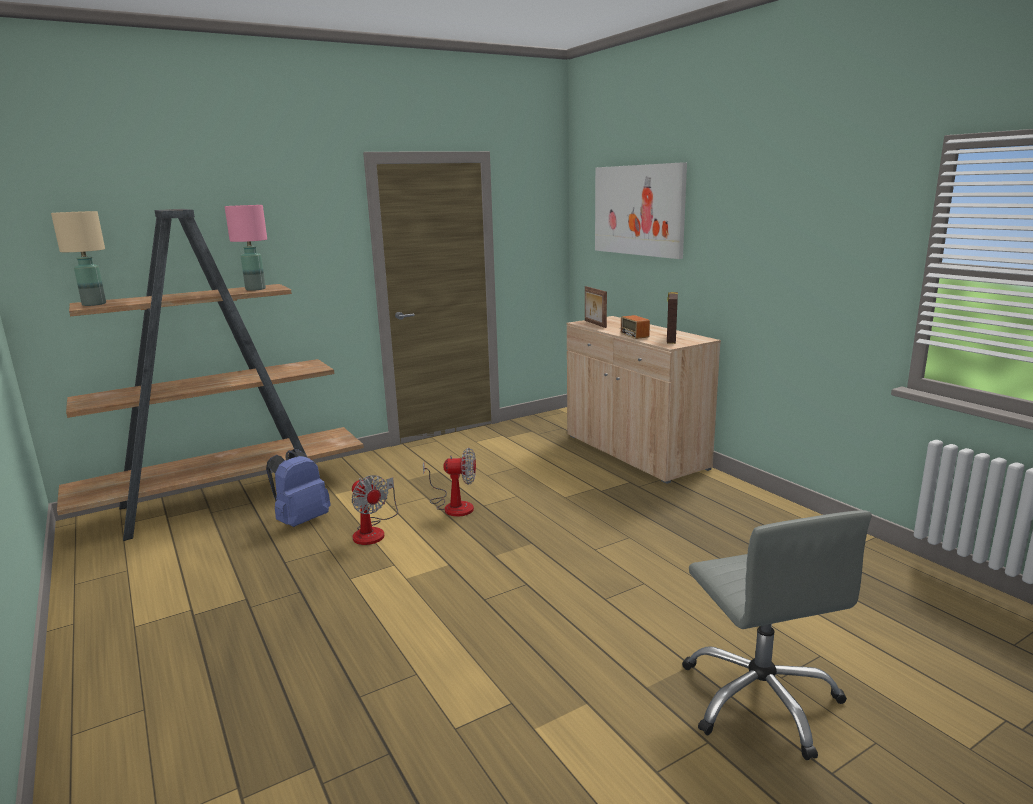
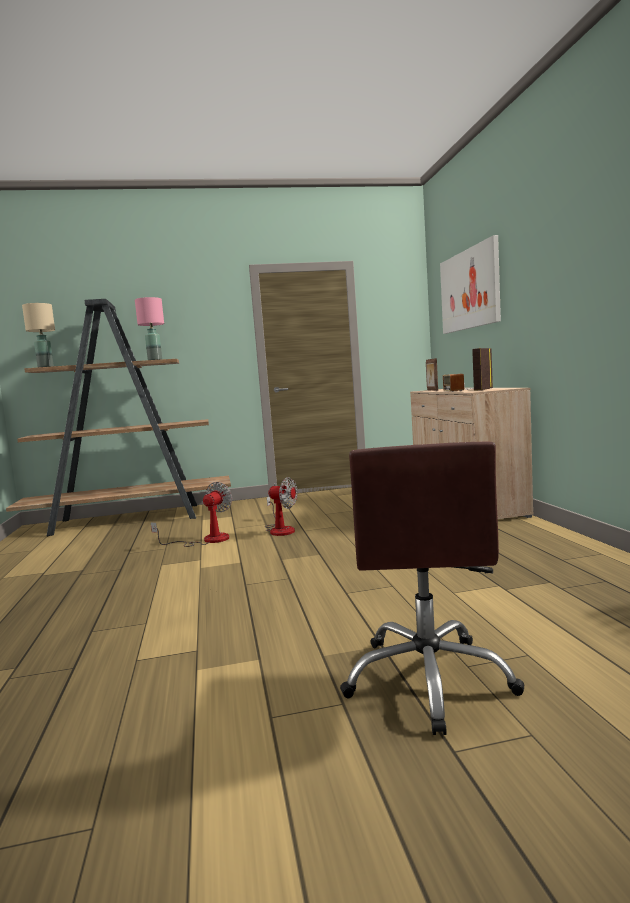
camera: 20 degrees right, 10 degrees down
blue backpack [266,449,331,527] -> none
fan [351,475,398,545] -> fan turned 135 degrees counterclockwise [151,482,232,547]
grey office chair [682,510,872,760] -> brown office chair [340,442,524,735]

